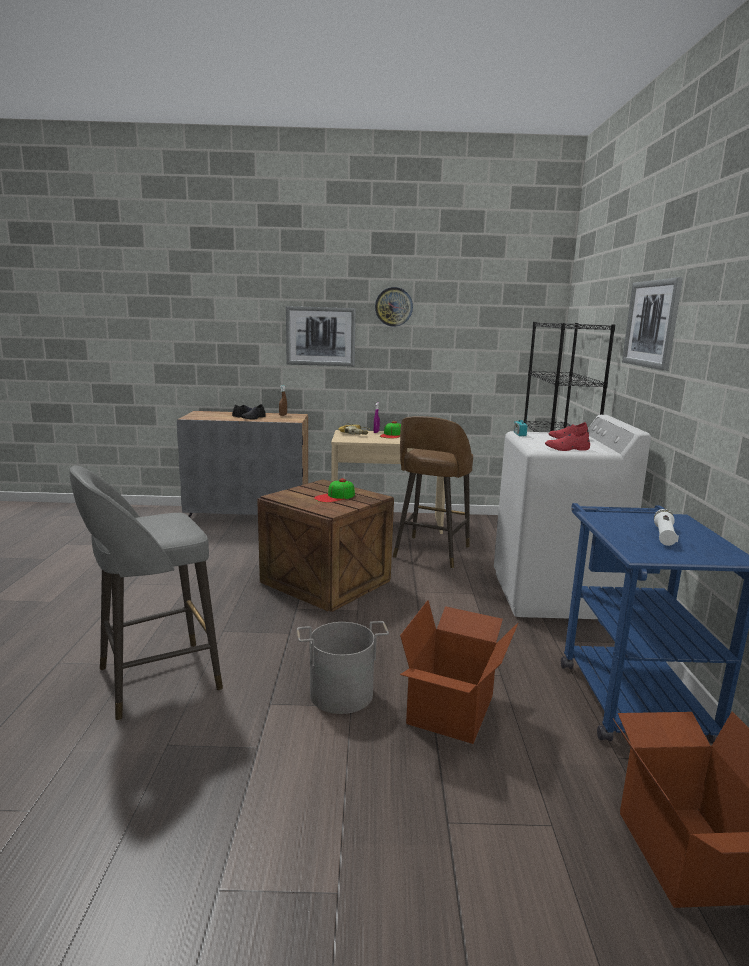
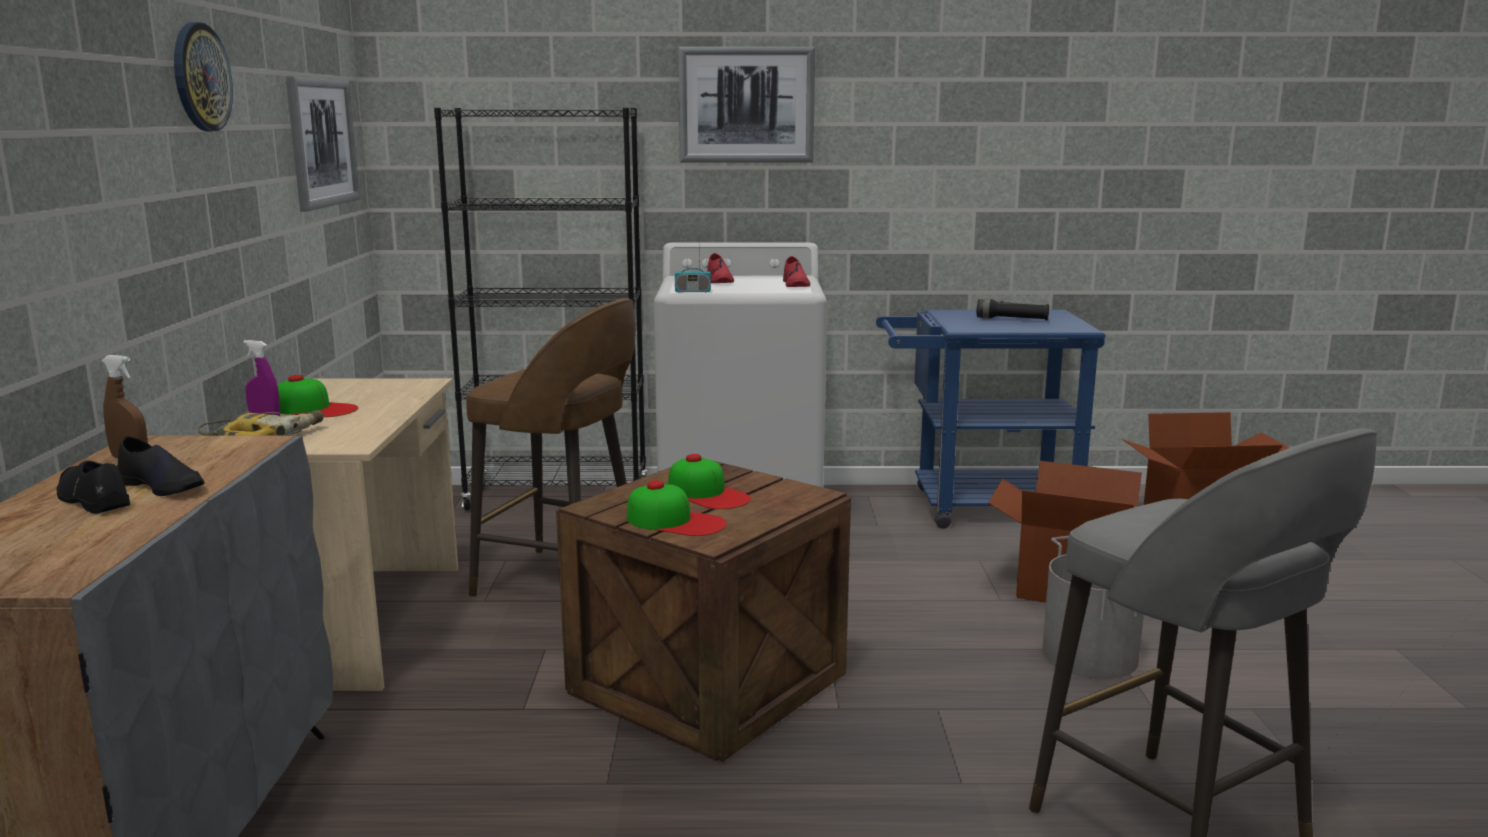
camera: 90 degrees left, 0 degrees up
picture [286,306,356,366] -> picture moved to [286,76,360,211]
white flashlight [654,509,679,546] -> black flashlight [977,299,1049,320]
none -> cap [627,480,727,536]

